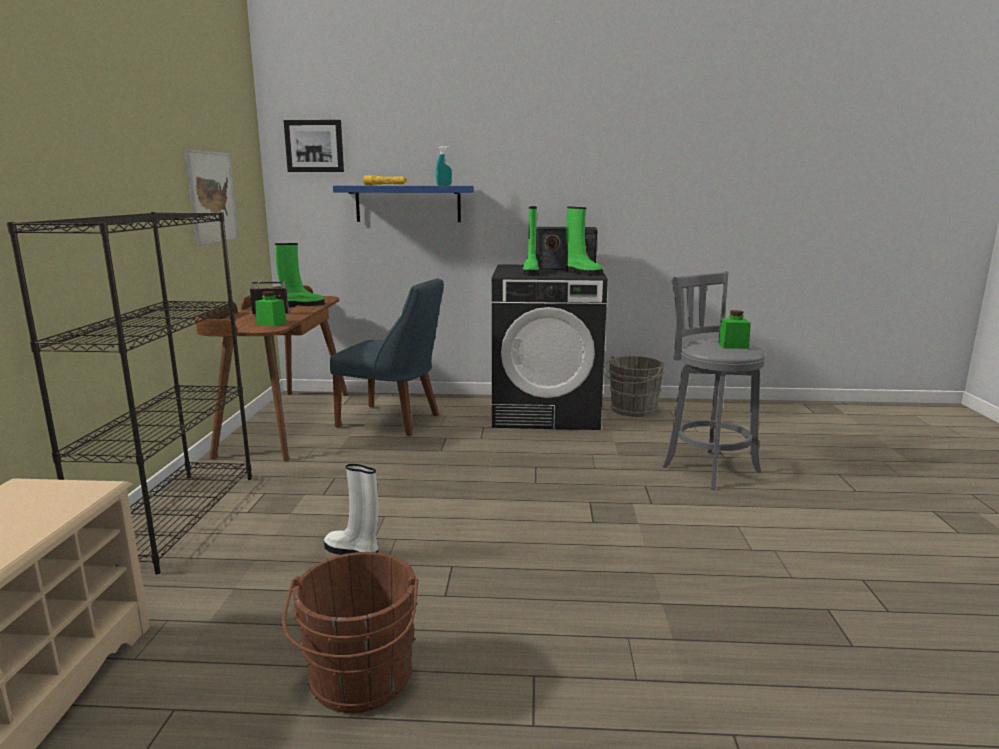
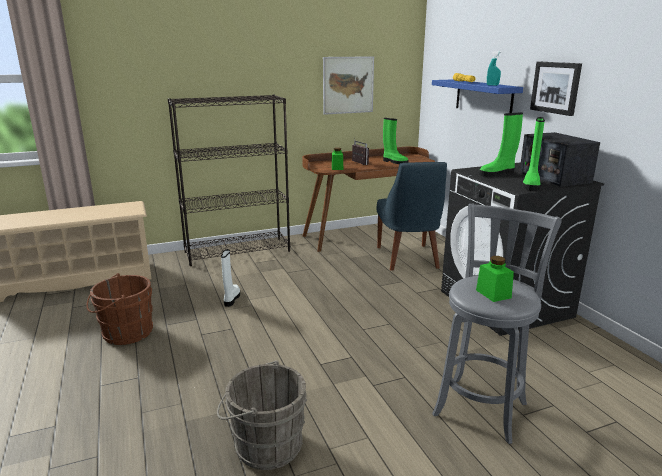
camera: 65 degrees right, 5 degrees up
picture [284,120,344,172] -> picture moved to [530,62,582,116]
grey bucket [603,356,664,417] -> grey bucket moved to [217,361,307,470]

